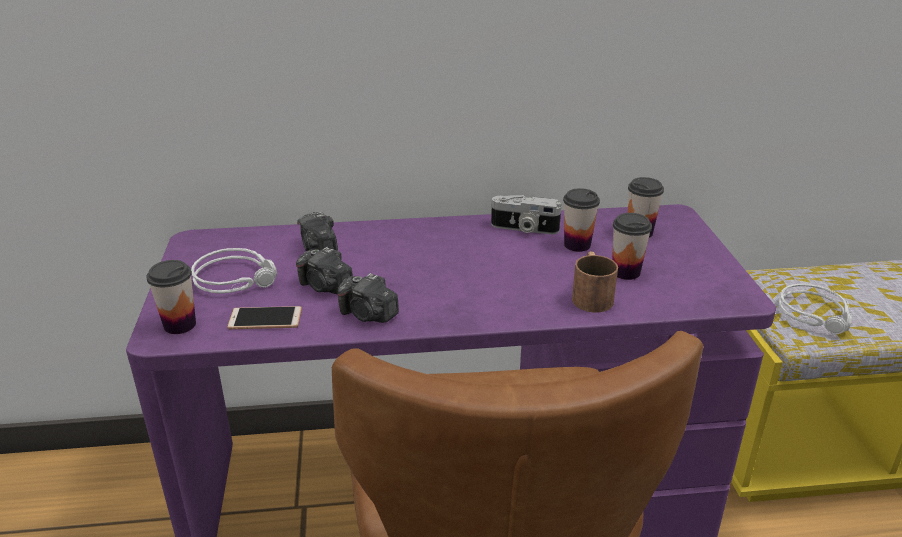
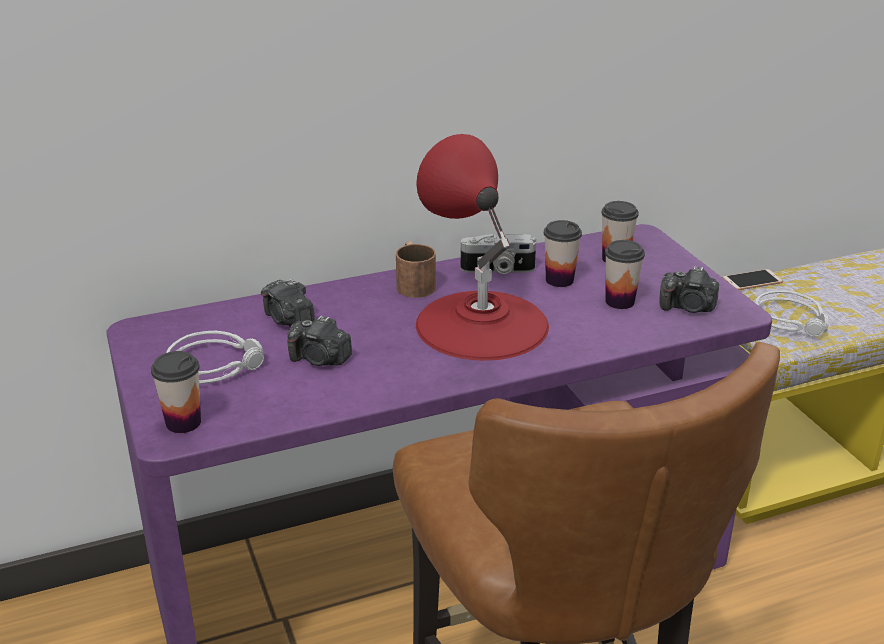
camera: 15 degrees left, 0 degrees up
phone [227,306,302,329] -> phone moved to [722,269,783,290]
camera [337,273,399,323] -> camera moved to [659,266,719,313]
brown mug [572,251,618,312] -> brown mug moved to [396,241,436,298]
none -> red table lamp [416,134,549,361]

